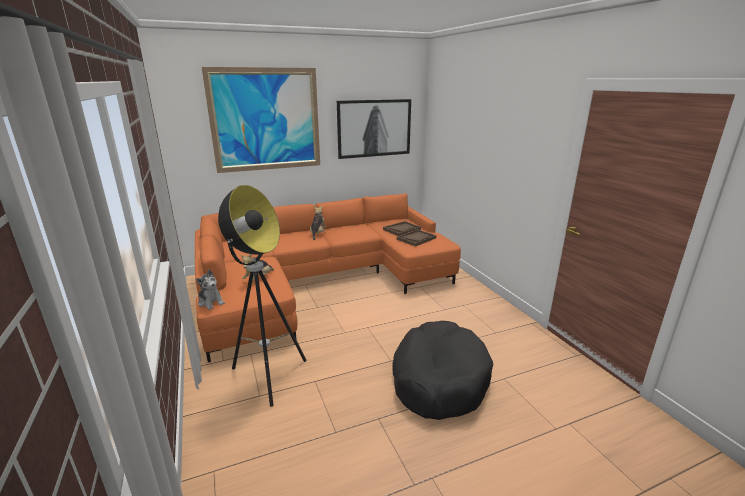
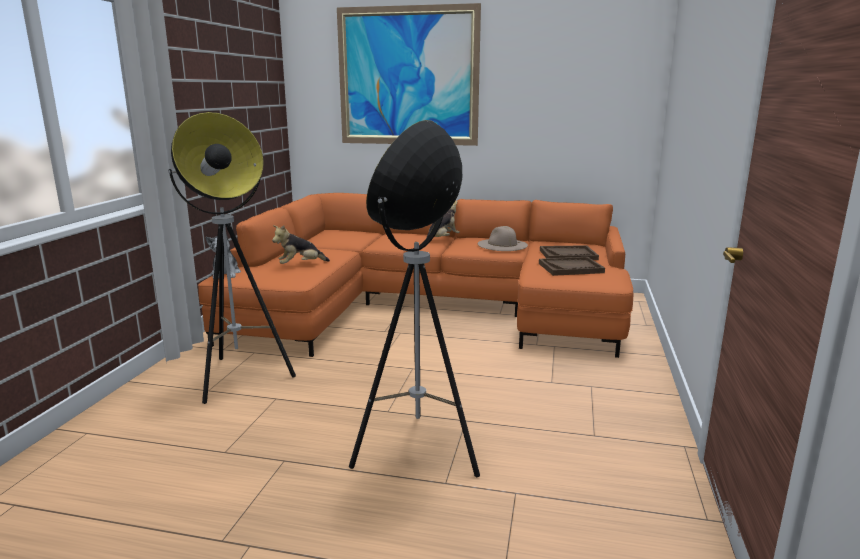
camera: 35 degrees right, 5 degrees down
picture [337,99,411,159] -> none
black dog bed [392,321,493,420] -> floor lamp [349,120,480,477]
none -> beige hat [478,226,528,251]

